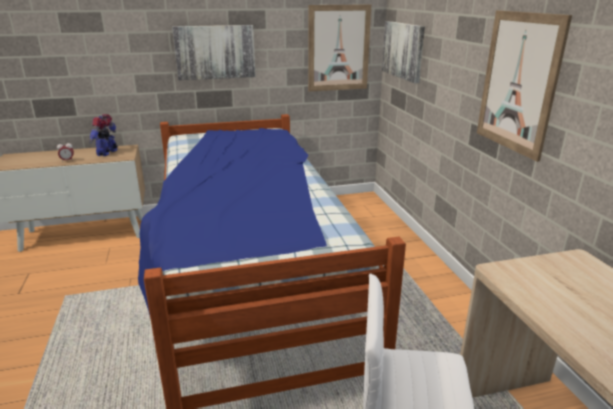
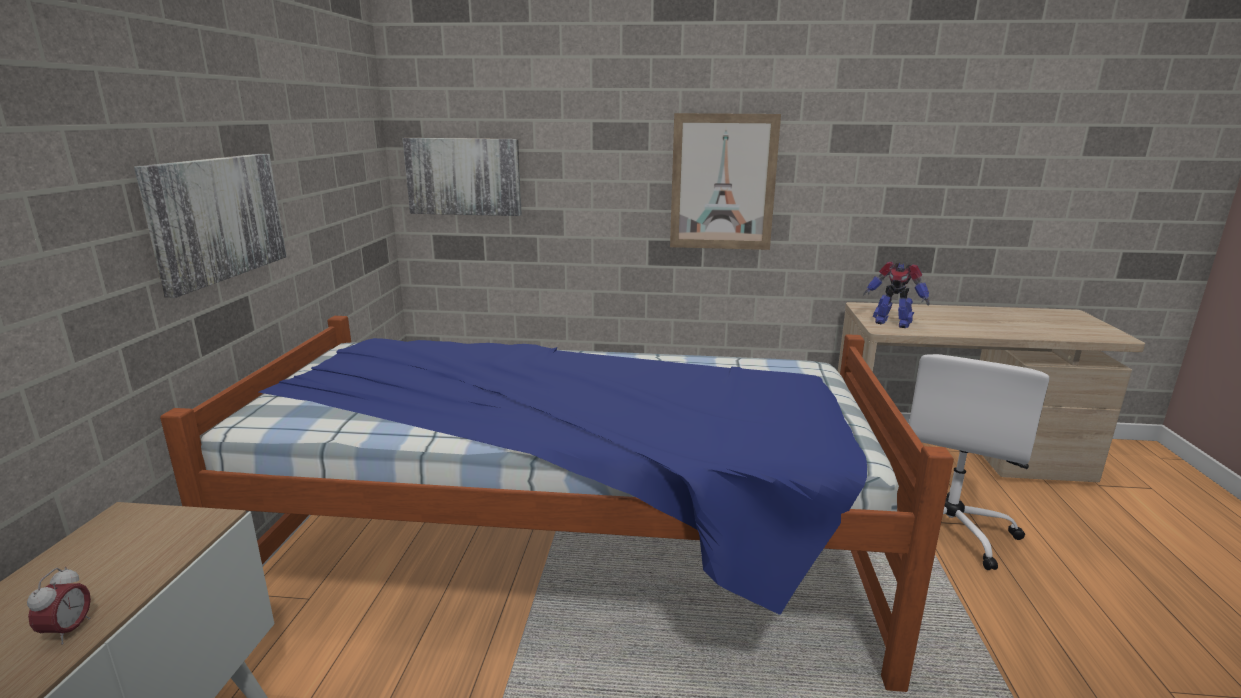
camera: 70 degrees left, 5 degrees down
toy robot [89,114,118,156] -> toy robot moved to [863,261,930,328]
picture [308,4,371,91] -> none

